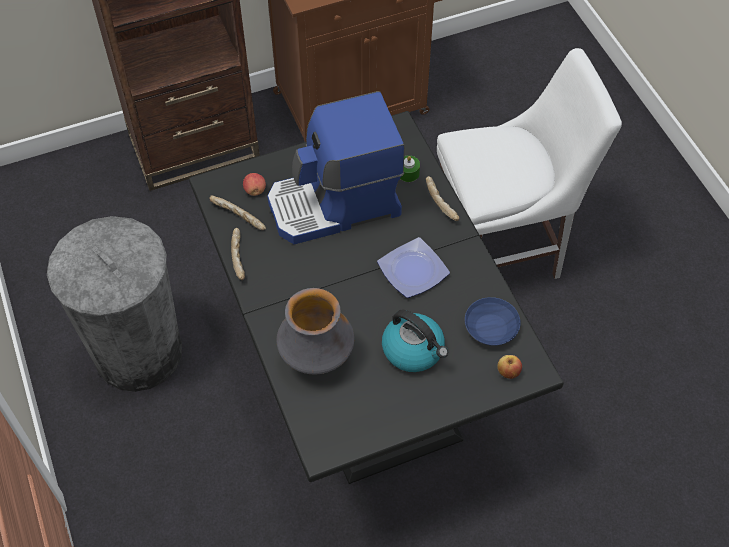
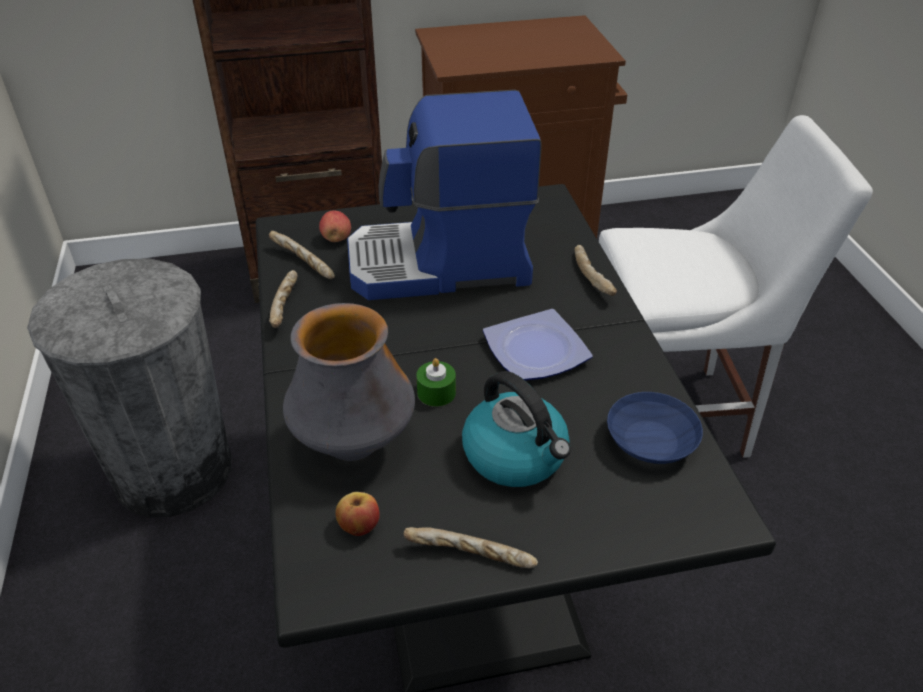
camera: 10 degrees right, 15 degrees down
green candle [400,156,420,182] -> green candle moved to [416,358,456,407]
apple [497,355,522,379] -> apple moved to [335,492,380,536]
none -> bread [404,527,538,568]

